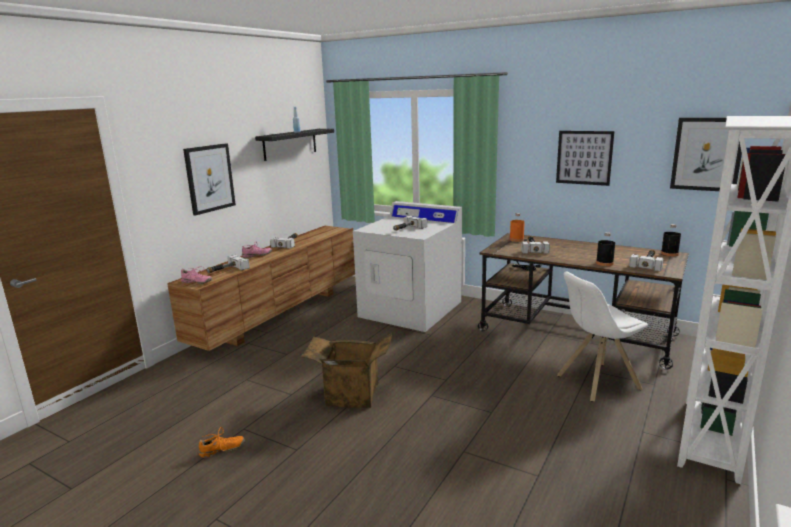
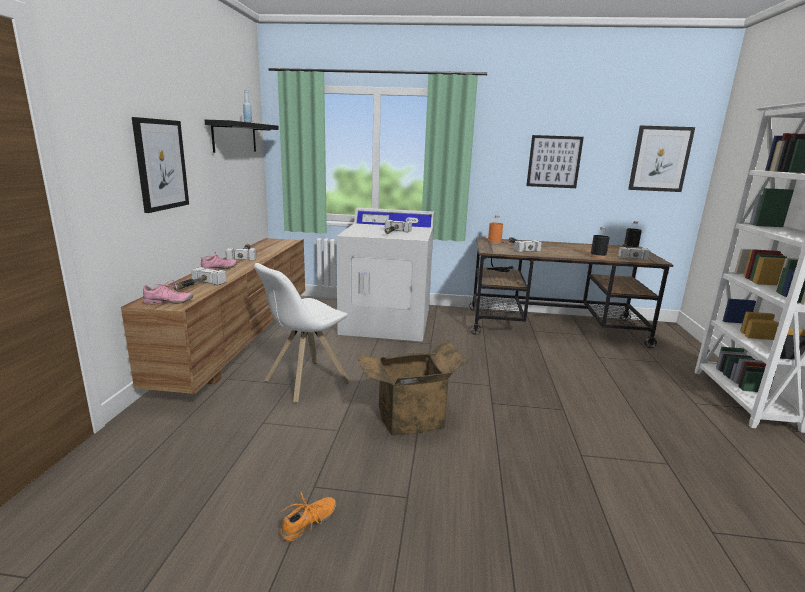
camera: 25 degrees left, 0 degrees up
white chair [557,271,648,402] -> white chair moved to [254,263,350,403]

